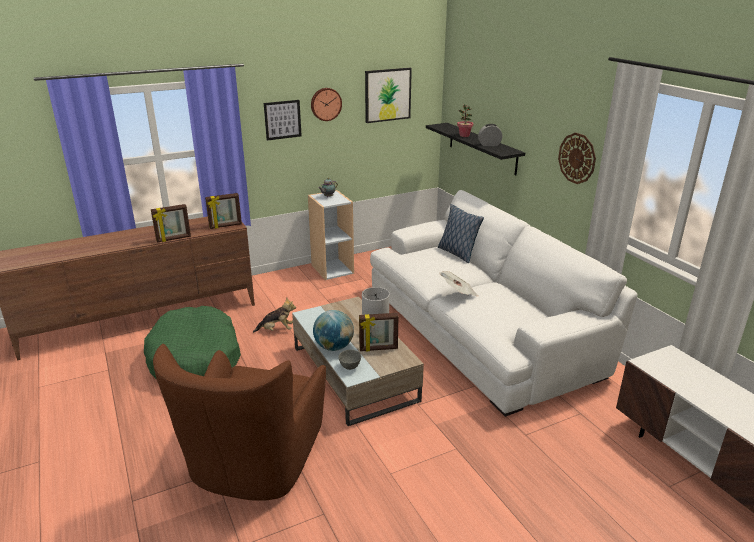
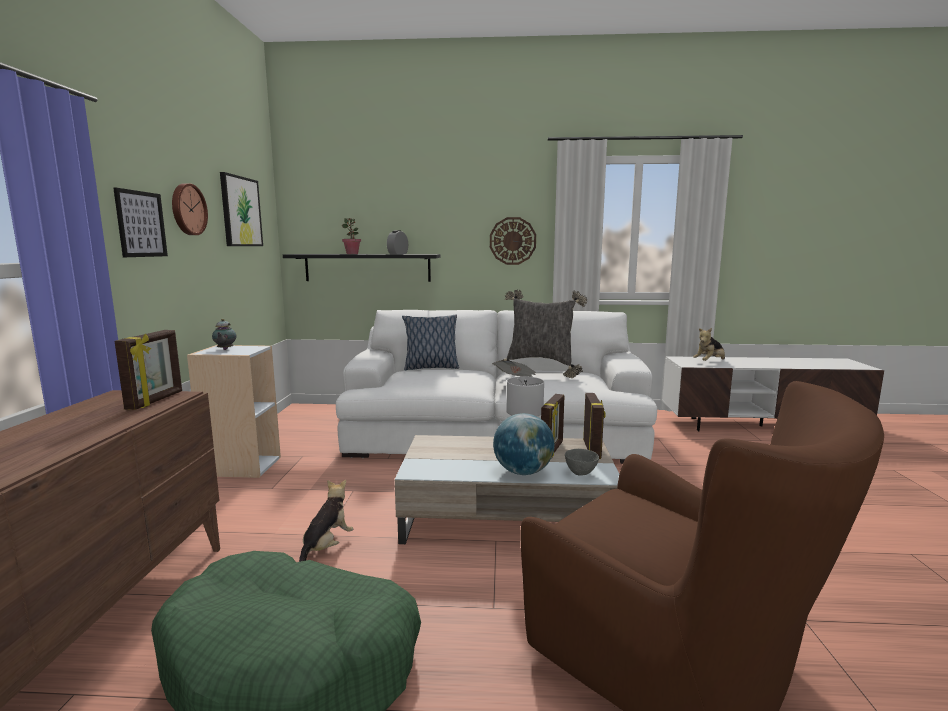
camera: 60 degrees left, 15 degrees down
picture frame [151,204,191,242] -> picture frame moved to [583,393,606,459]
none -> pillow [496,290,587,378]
none -> plush toy [693,328,725,361]

